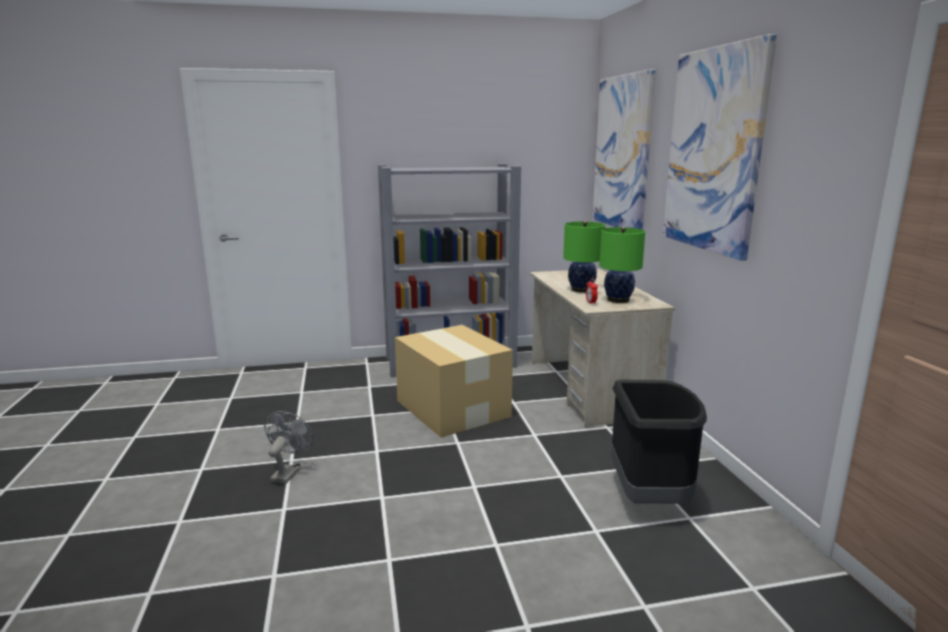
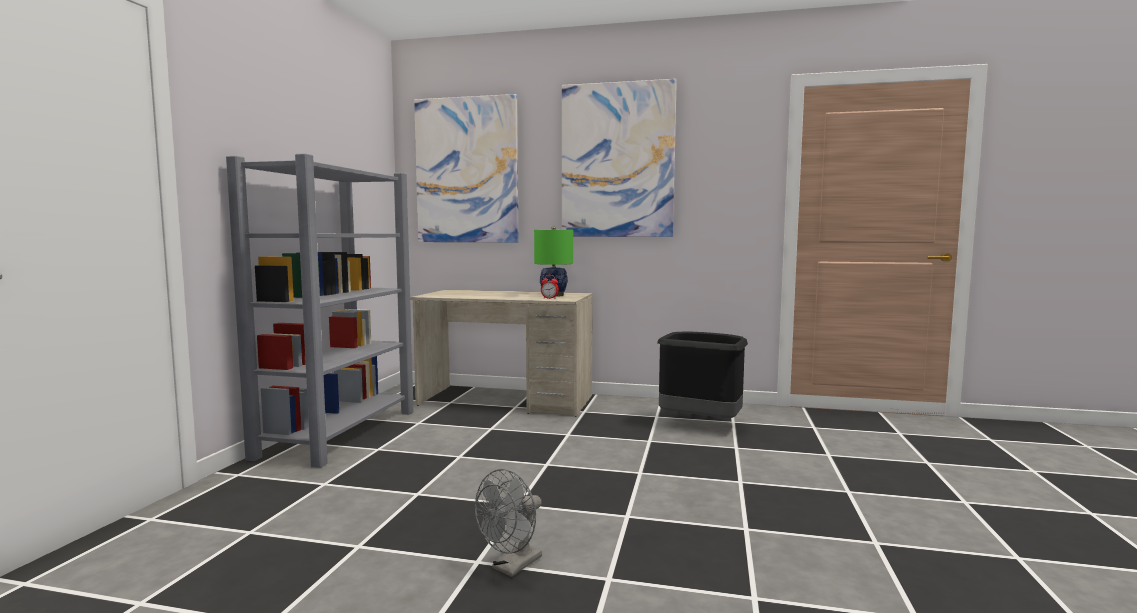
camera: 65 degrees left, 10 degrees down
grey fan [264,411,313,484] -> grey fan turned 90 degrees counterclockwise [475,469,542,577]
cardboard box [395,325,513,437] -> none
green table lamp [563,221,605,293] -> none

